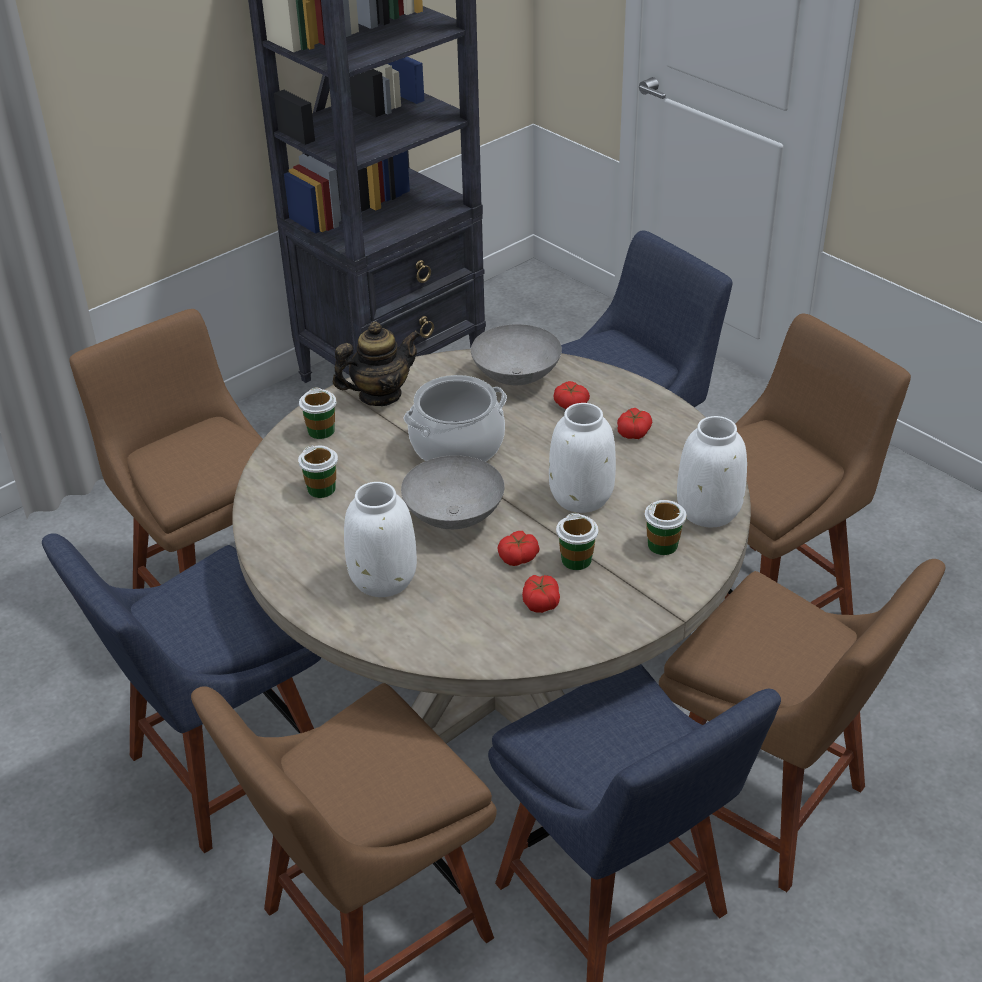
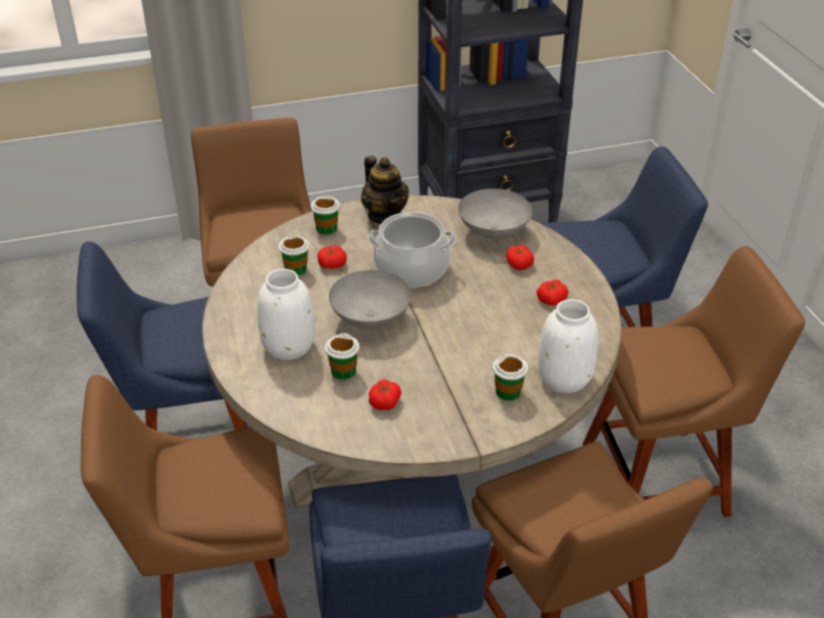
camera: 25 degrees right, 0 degrees up
teapot [333,321,420,406] -> teapot turned 60 degrees clockwise [361,156,409,224]
tomato [497,531,540,566] -> tomato moved to [318,246,347,269]
white vase [549,403,616,513] -> none
cup [556,513,599,570] -> cup moved to [325,333,359,380]

